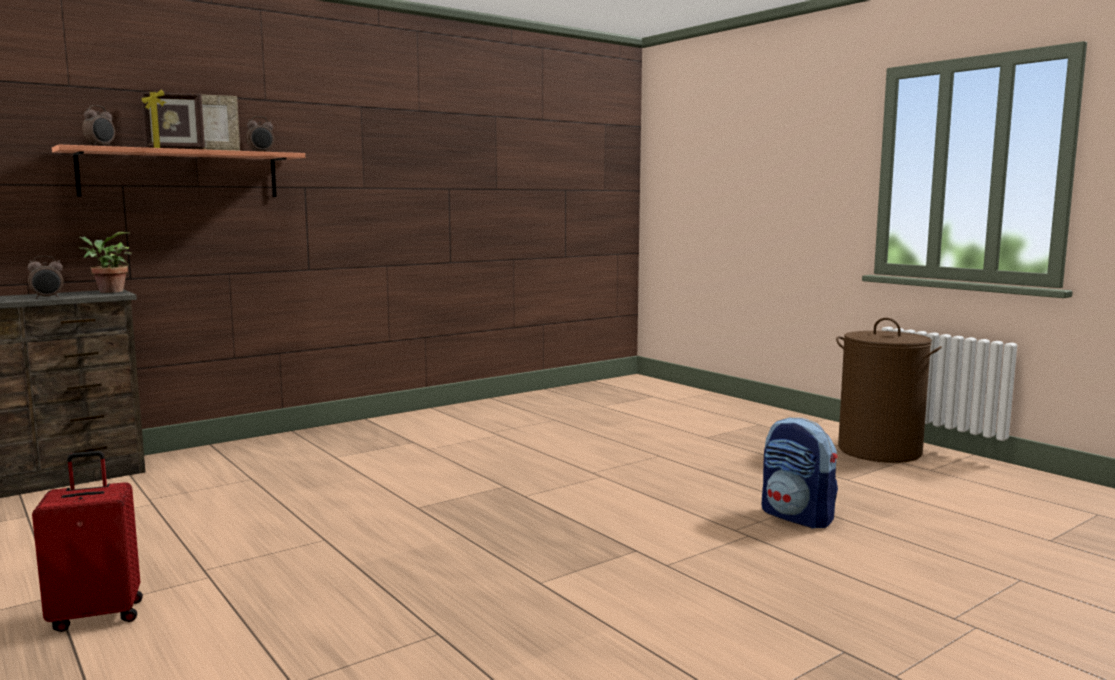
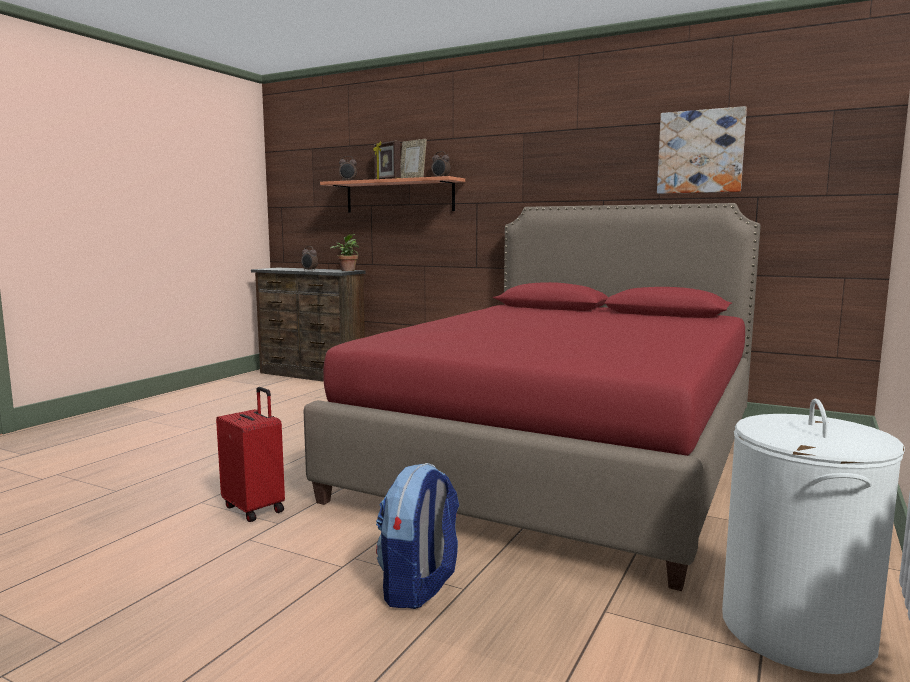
camera: 65 degrees right, 0 degrees up
red suitcase [32,451,143,632] -> red suitcase moved to [216,387,285,522]
brown laundry basket [836,318,942,463] -> white laundry basket [722,398,905,674]
none -> red bed [304,203,761,591]
none -> picture [657,106,747,194]

